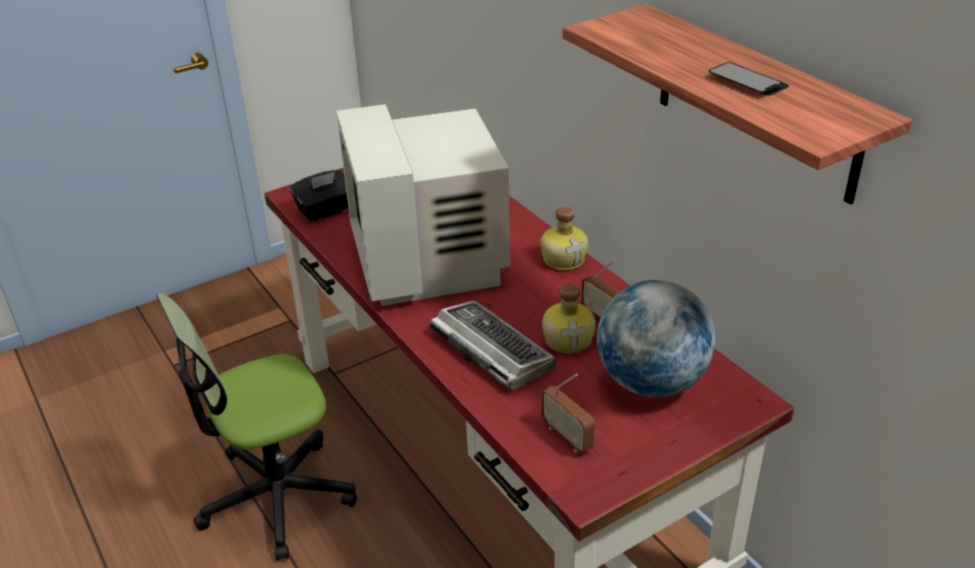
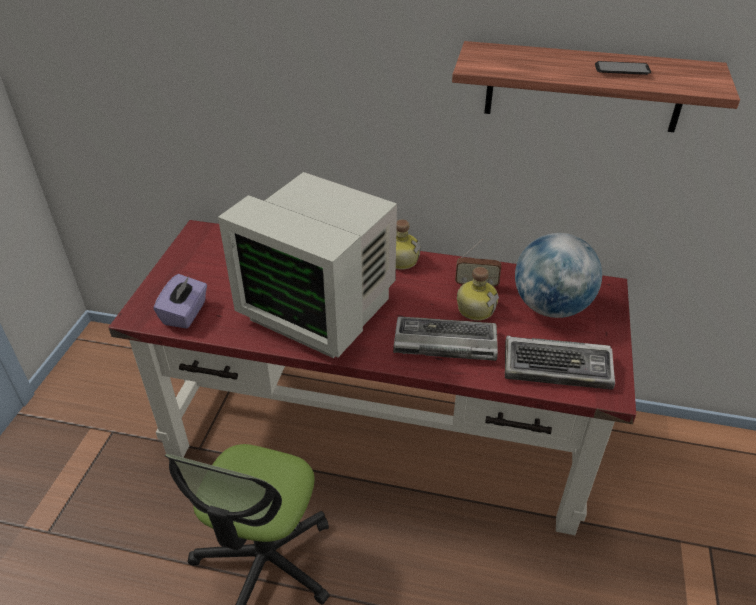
camera: 45 degrees left, 5 degrees up
black tissue box [290,170,349,222] -> purple tissue box [154,274,207,329]
radio [541,374,595,453] -> keyboard [505,335,615,390]

